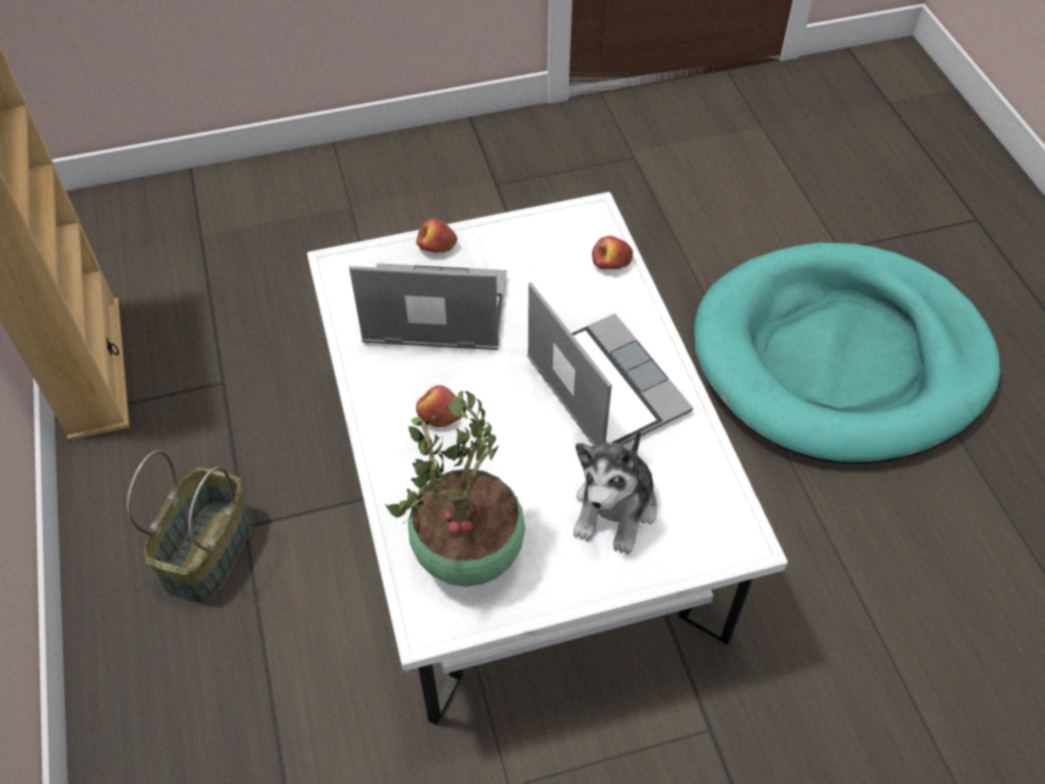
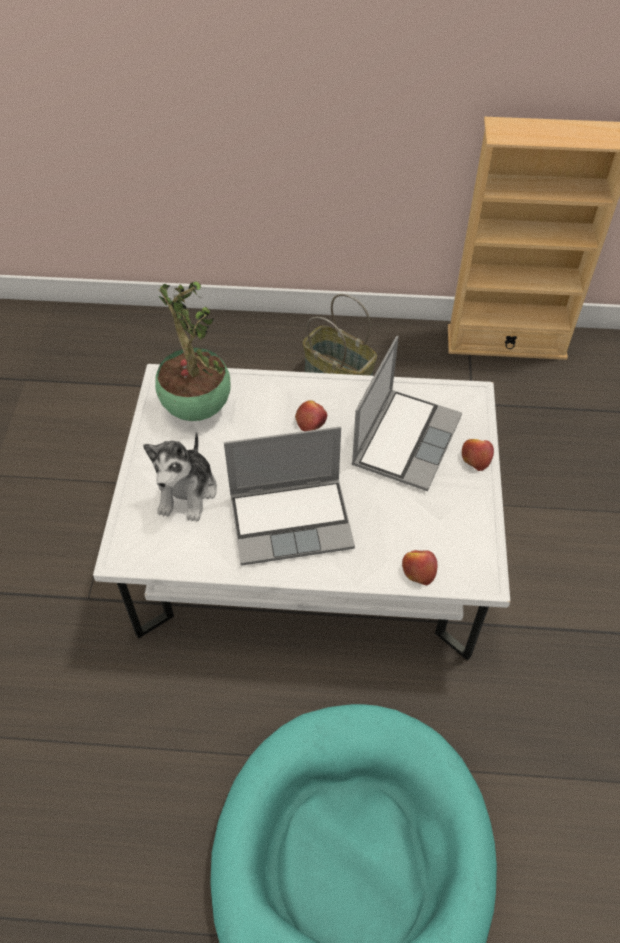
camera: 110 degrees right, 0 degrees up
plush toy [573,428,657,555] -> plush toy turned 120 degrees counterclockwise [143,432,217,522]

